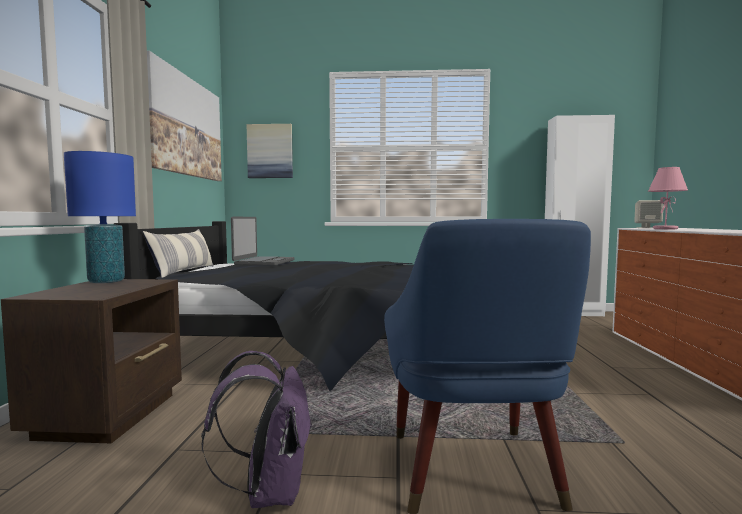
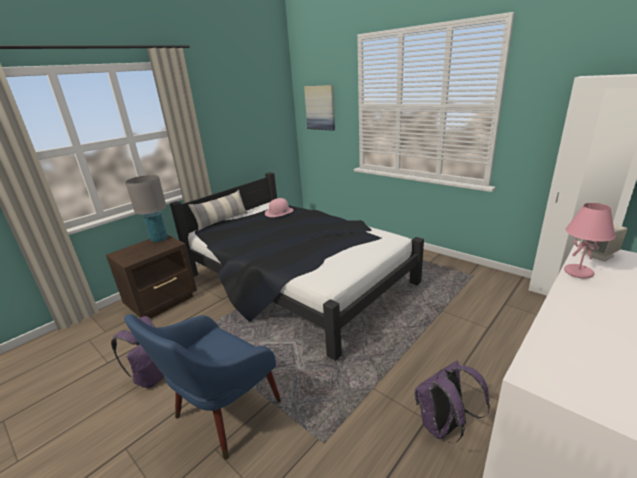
camera: 40 degrees right, 20 degrees up
blue table lamp [64,151,136,283] -> grey table lamp [125,175,167,242]
picture [147,51,222,181] -> none
laptop [231,217,294,266] -> pink hat [265,198,294,217]
none -> purple backpack [415,360,490,443]

